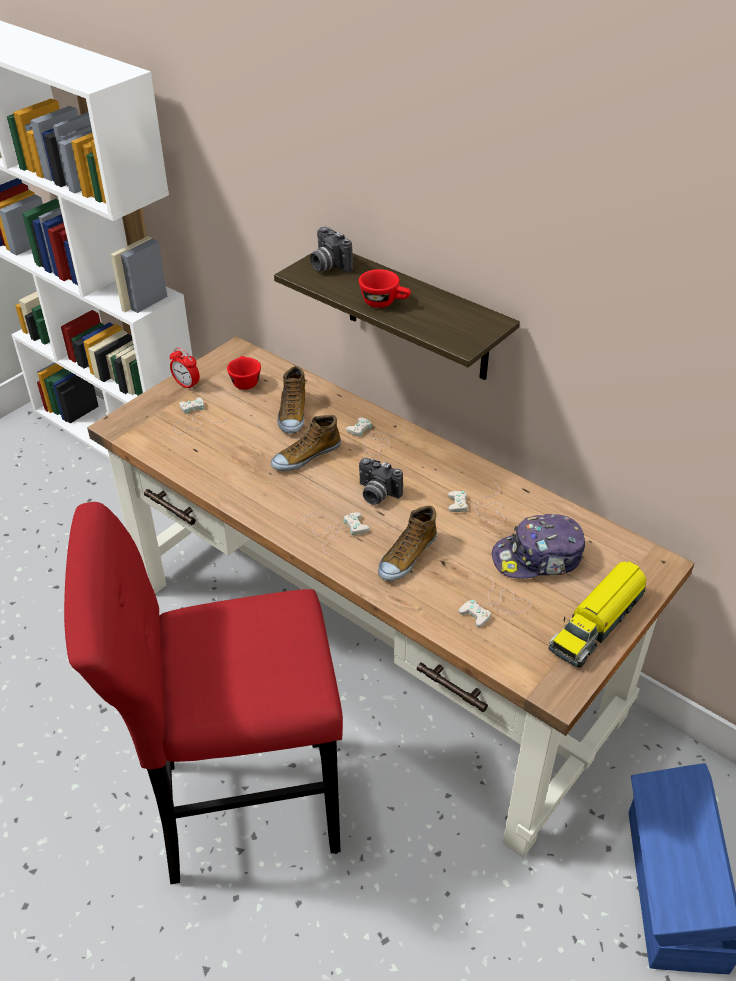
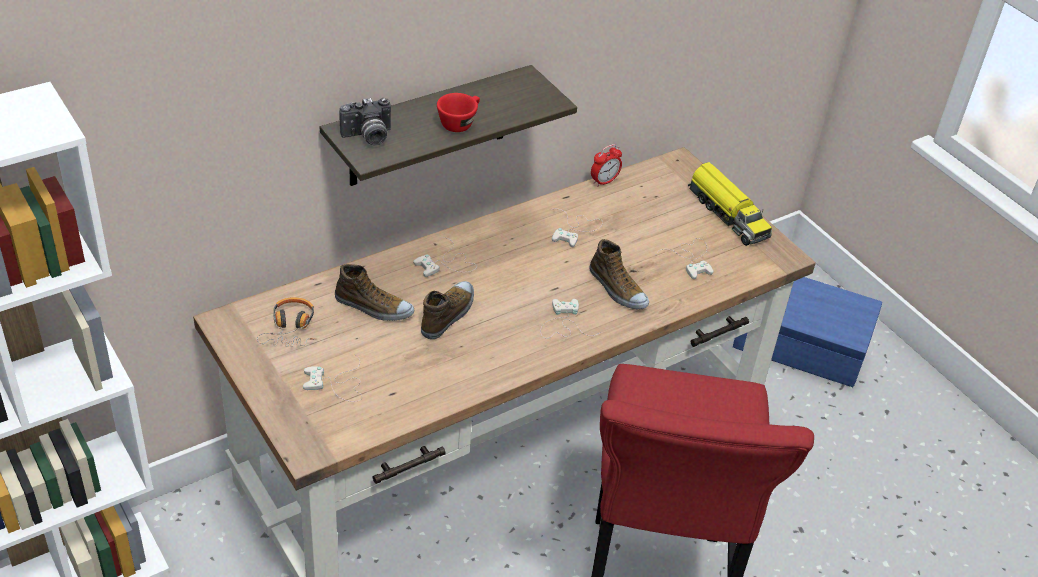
camera: 75 degrees left, 0 degrees up
alarm clock [170,347,200,390] -> alarm clock moved to [591,144,622,187]
red cup [227,356,261,390] -> headphones [257,297,317,347]
shoe [271,415,341,471] -> shoe turned 135 degrees counterclockwise [421,281,474,339]
camera [359,458,403,505] -> none
cap [492,514,585,579] -> none

